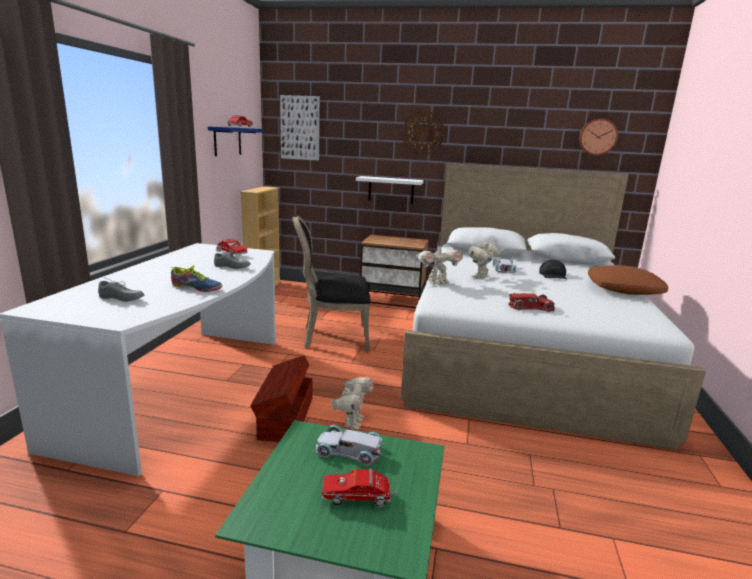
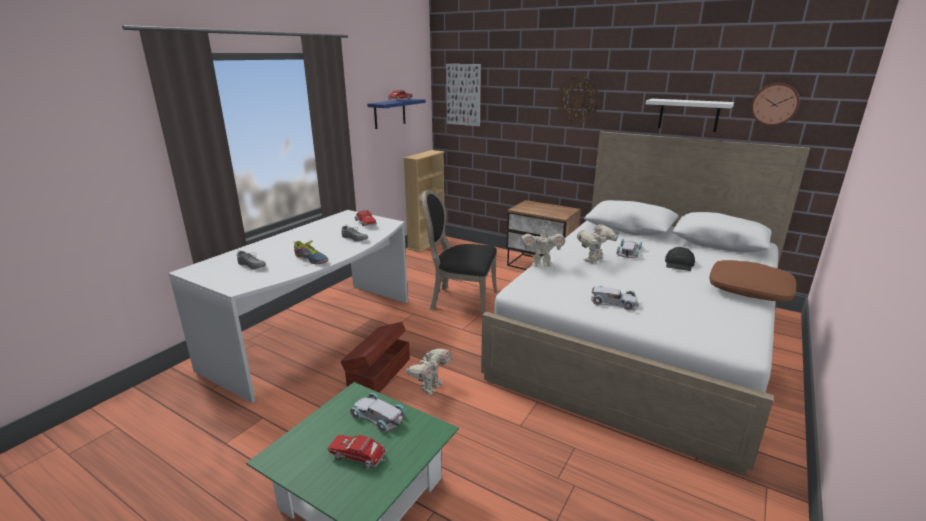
camera: 20 degrees right, 5 degrees up
white shelf [356,176,424,204] -> white shelf moved to [646,99,734,132]
red toy car [508,293,555,312] -> white toy car [591,286,639,310]

